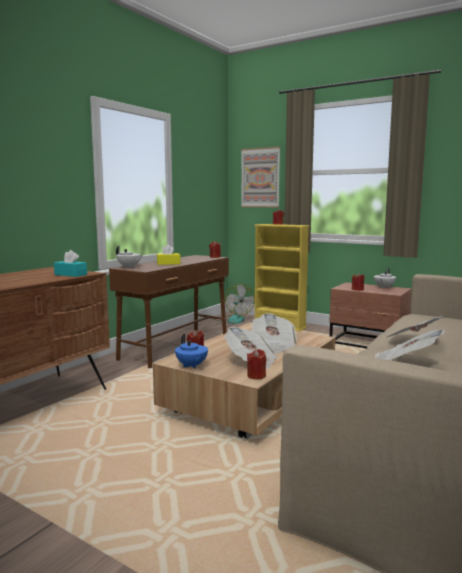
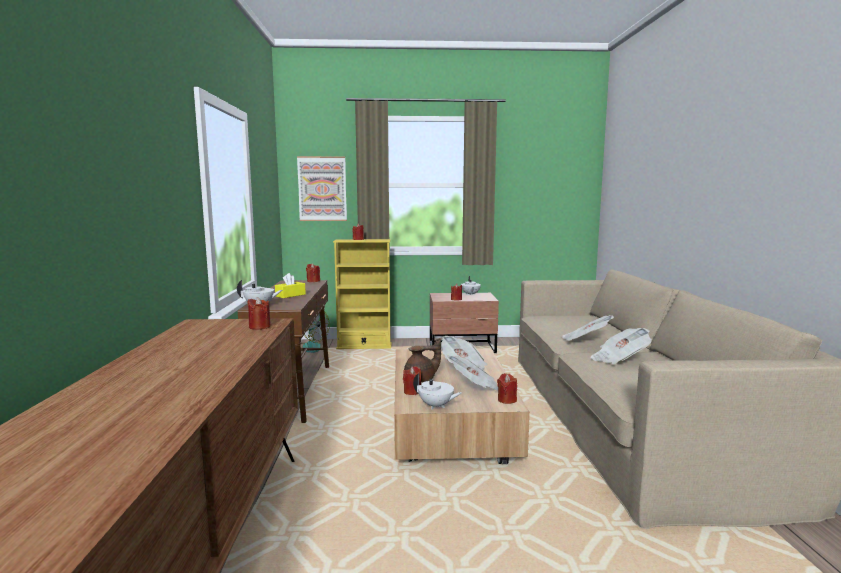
camera: 35 degrees left, 0 degrees up
turquoise tissue box [54,250,87,277] -> red candle [247,297,271,330]
blue teapot [175,334,208,369] -> white teapot [413,373,462,410]
none -> brown teapot [404,338,441,382]

